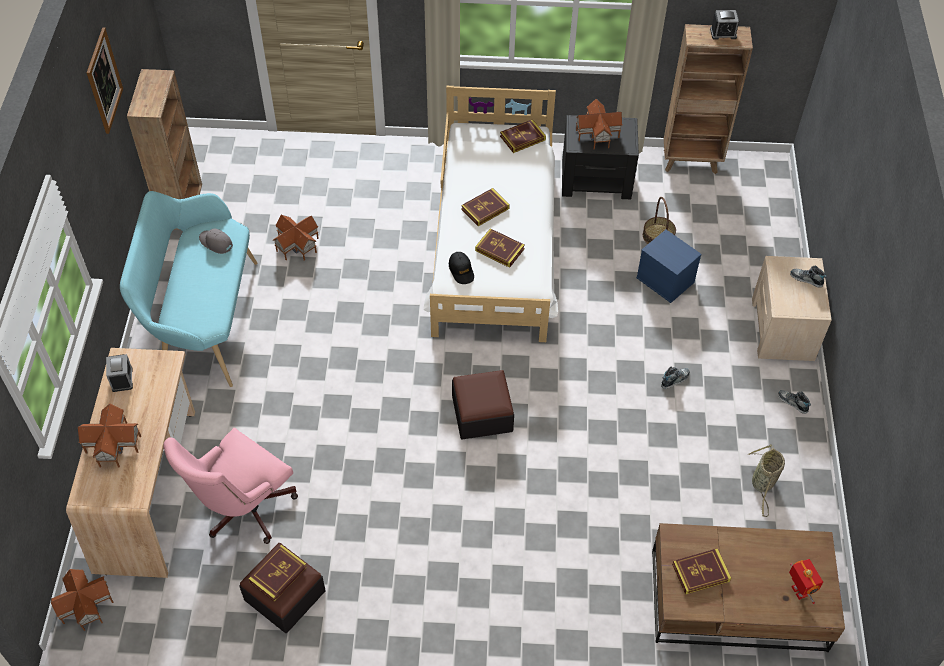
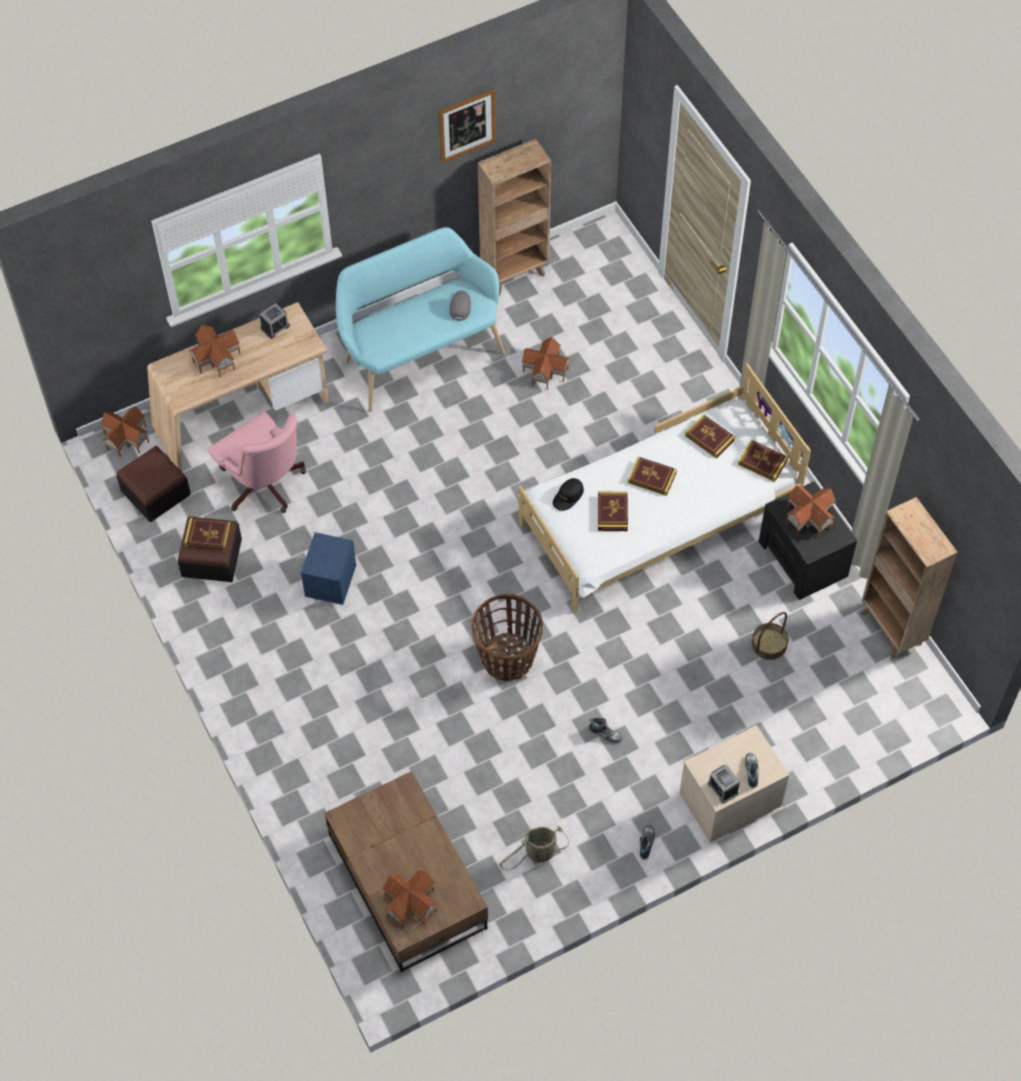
camera: 60 degrees right, 5 degrees up
pink office chair [163,428,298,544] -> pink office chair turned 135 degrees counterclockwise [208,411,306,513]
ottoman [452,370,514,439] -> ottoman moved to [117,446,191,522]
blue storage box [636,230,702,303] -> blue storage box moved to [301,532,357,605]
book [672,548,731,595] -> book moved to [685,414,735,459]
alarm clock [710,10,739,39] -> alarm clock moved to [708,764,740,803]
toy robot [789,559,823,604] -> toy house [382,870,437,928]
none -> basket [472,594,543,681]

